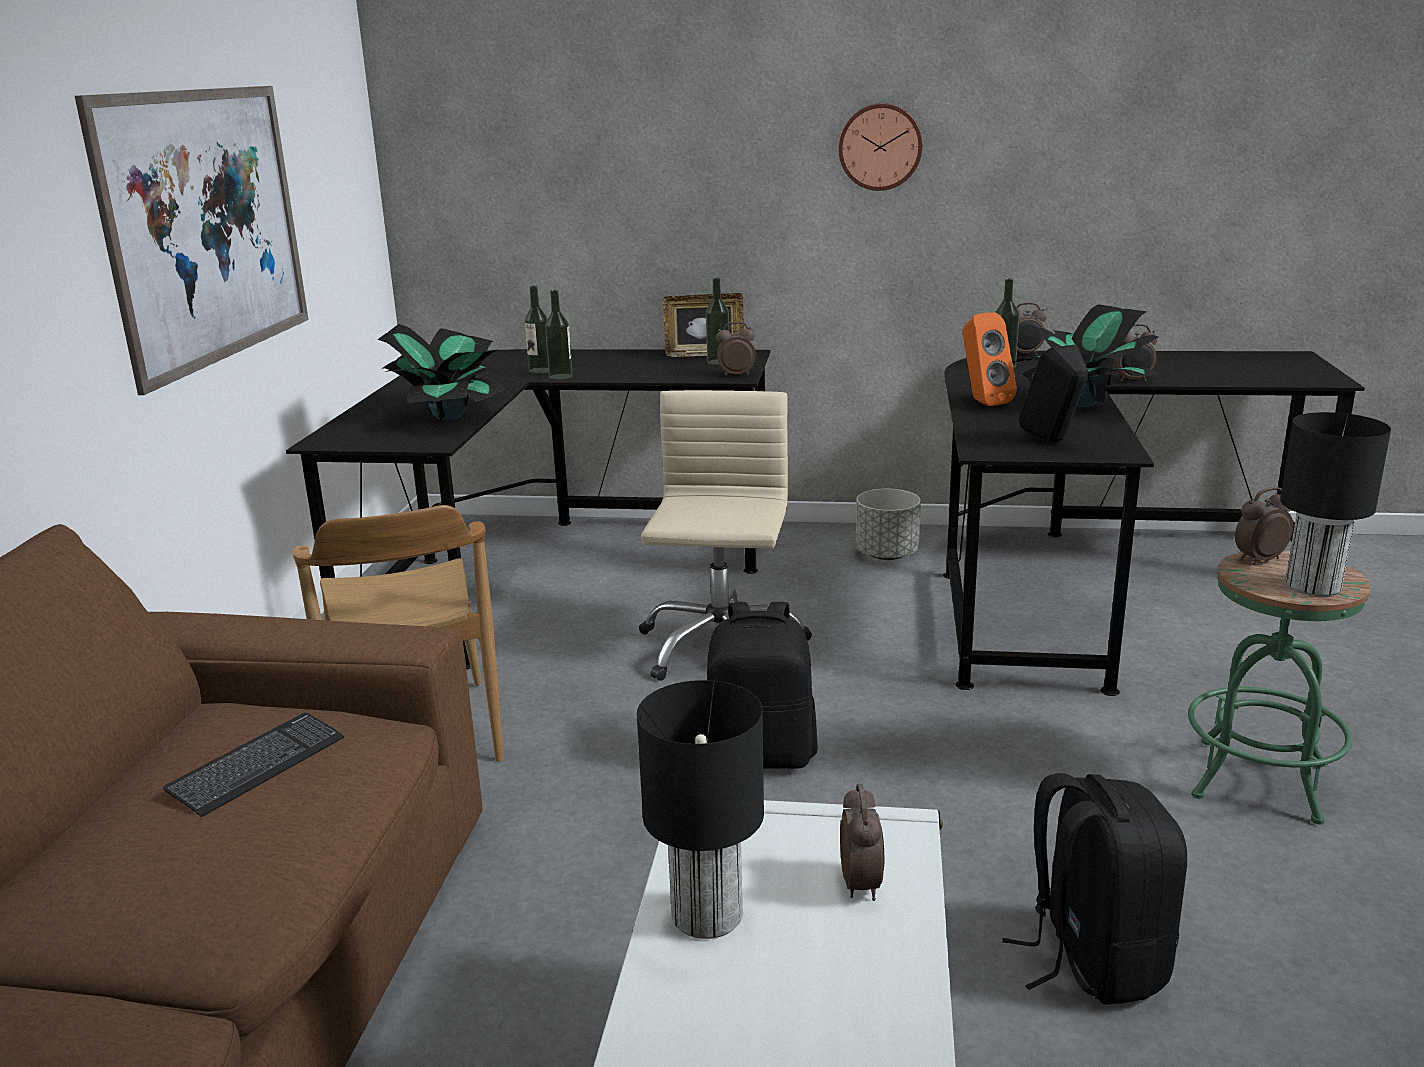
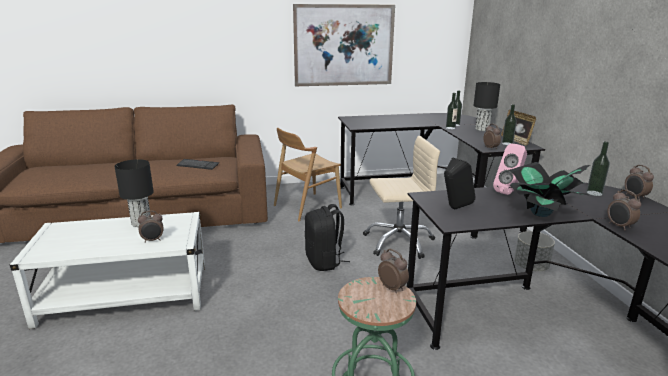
camera: 70 degrees right, 0 degrees up
potted plant [377,324,505,420] -> none
wall clock [839,103,922,191] -> none
orange speaker [963,312,1017,406] -> pink speaker [493,143,527,195]
black backpack [1002,773,1187,1005] -> none
black table lamp [1280,412,1391,596] -> black table lamp moved to [473,82,500,131]

